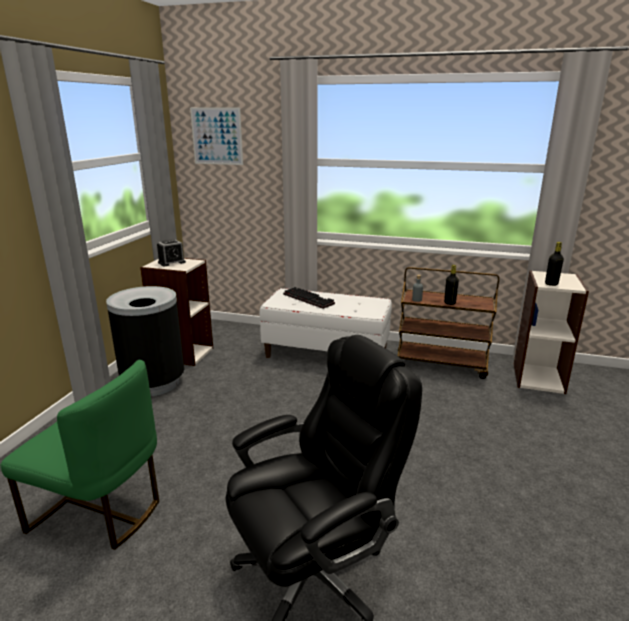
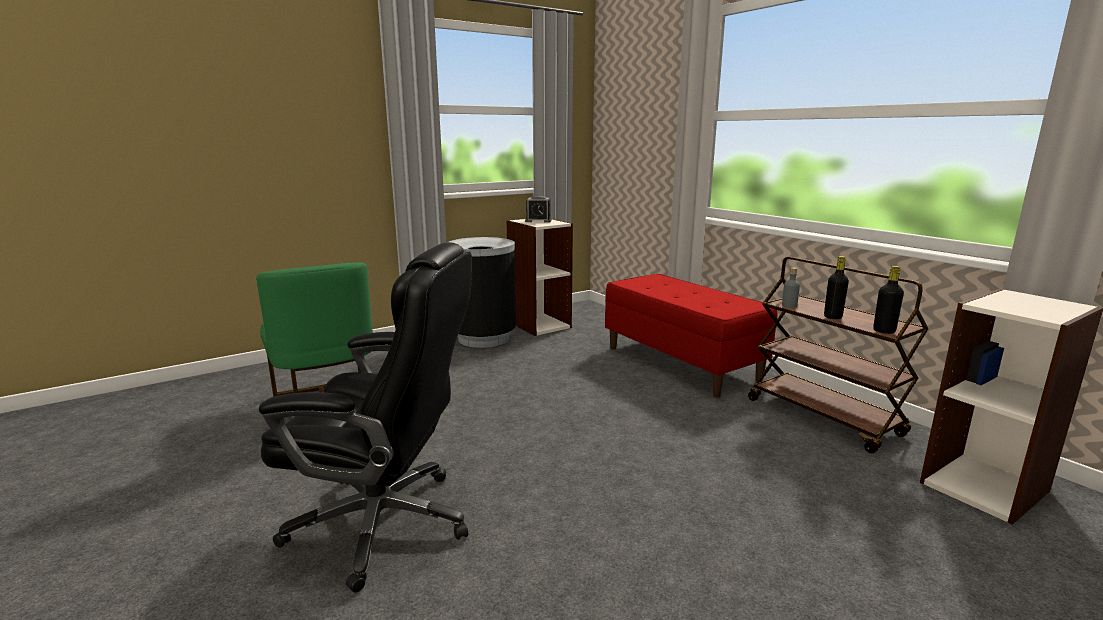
camera: 40 degrees right, 5 degrees down
picture [190,108,243,165] -> none
white bench [260,288,392,358] -> red bench [605,274,777,398]
keyboard [283,287,335,309] -> none
black bottle [545,242,564,286] -> black bottle moved to [873,266,904,334]

